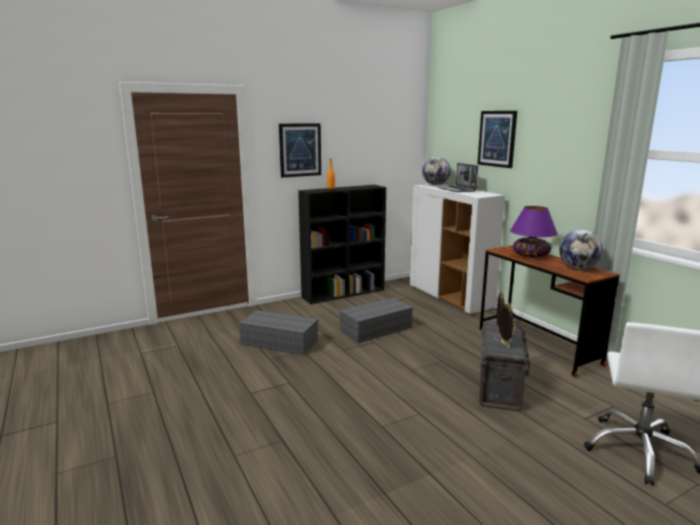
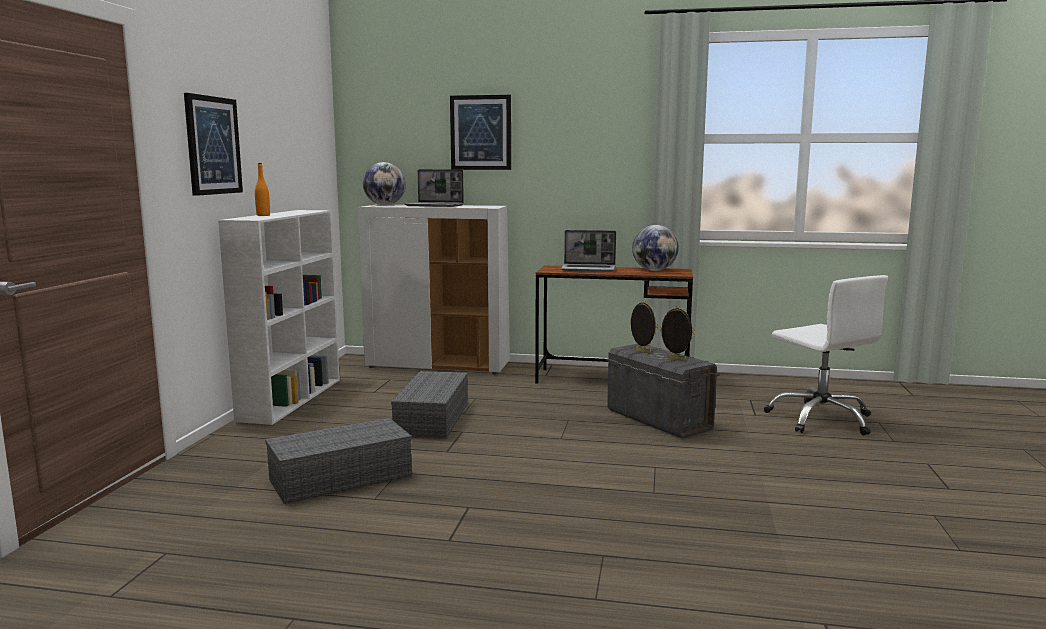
camera: 50 degrees left, 5 degrees down
black bookcase [298,185,386,304] -> white bookcase [218,210,340,425]
purple table lamp [510,206,558,257] -> laptop [561,230,616,272]

